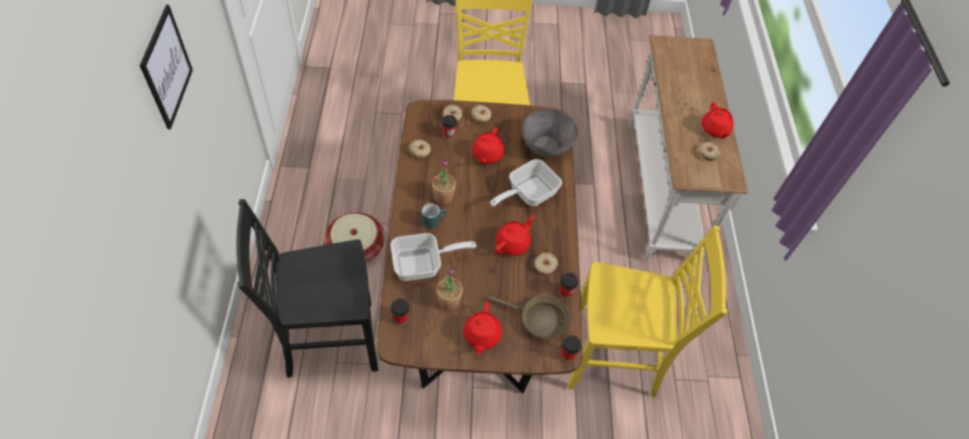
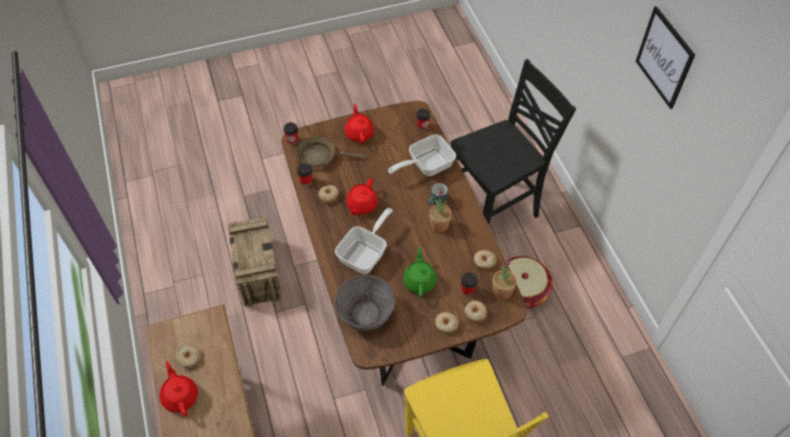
camera: 165 degrees right, 0 degrees up
potted plant [437,267,463,311] -> potted plant moved to [493,259,517,300]
red teapot [472,127,504,164] -> green teapot [403,247,437,298]
yellow chair [568,226,727,397] -> crate [228,216,281,307]

